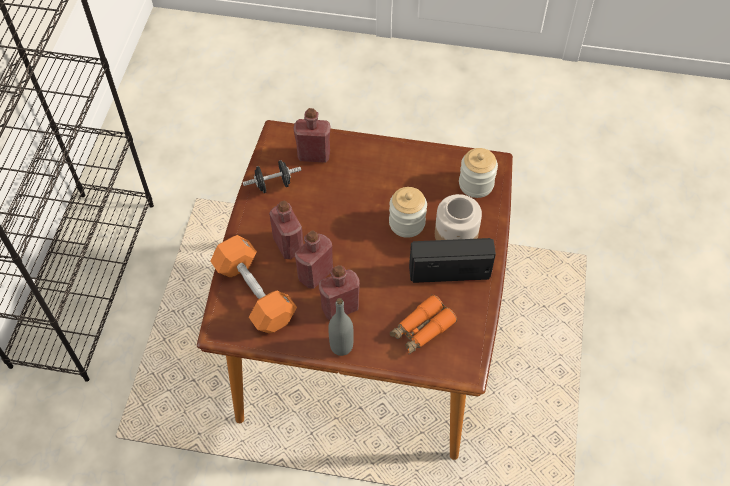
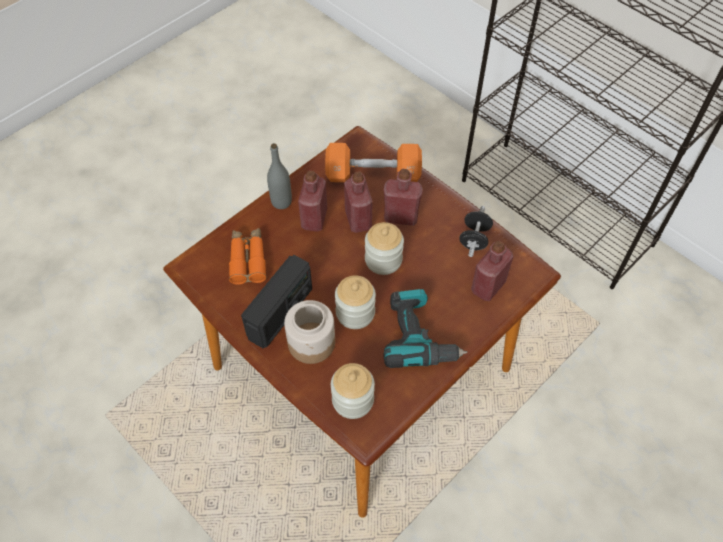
camera: 125 degrees right, 0 degrees up
none -> jar [365,222,404,275]
none -> power drill [384,289,467,368]

